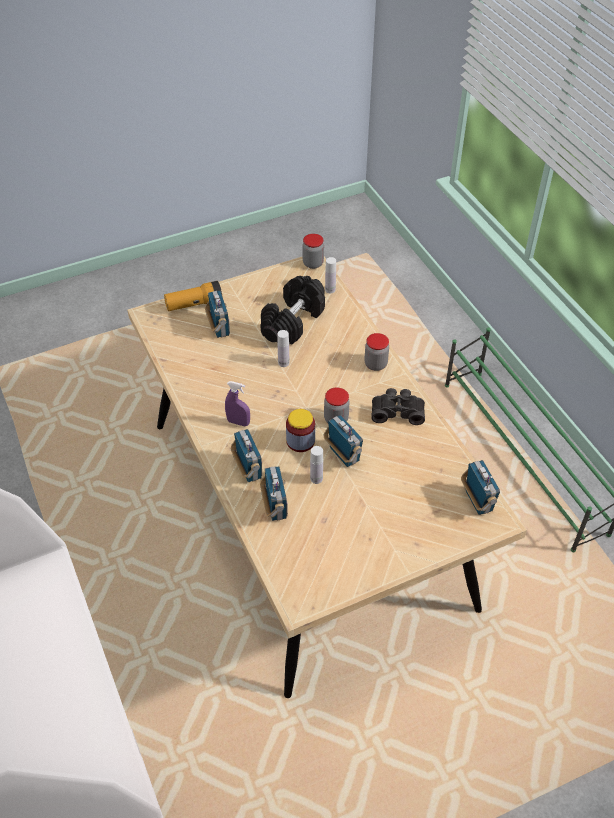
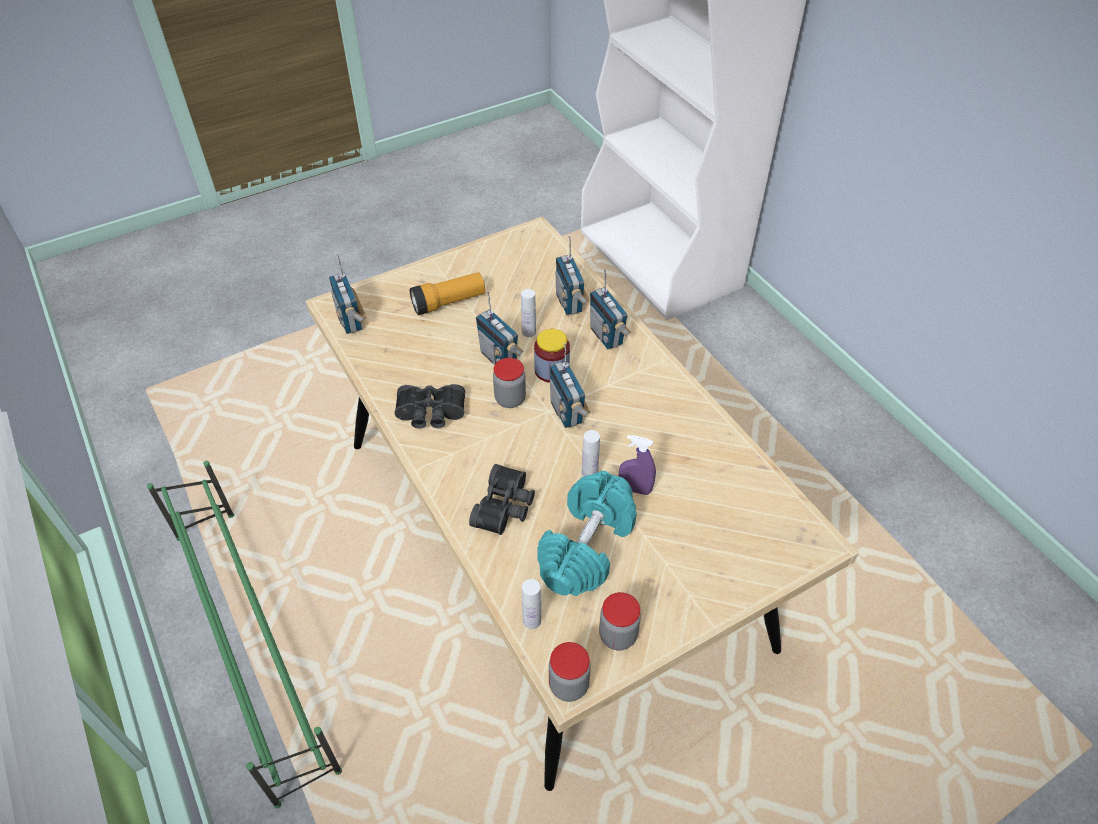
camera: 175 degrees right, 0 degrees up
flashlight [164,281,223,311] -> flashlight moved to [410,272,485,315]
radio [205,291,230,338] -> radio moved to [550,343,590,428]
purple spray bottle [225,381,250,426] -> purple spray bottle moved to [619,435,656,495]
black dumbbell [260,276,325,345] -> turquoise dumbbell [537,471,637,596]
jar [364,333,389,371] -> jar moved to [599,592,641,650]
none -> black binoculars [469,464,535,535]

